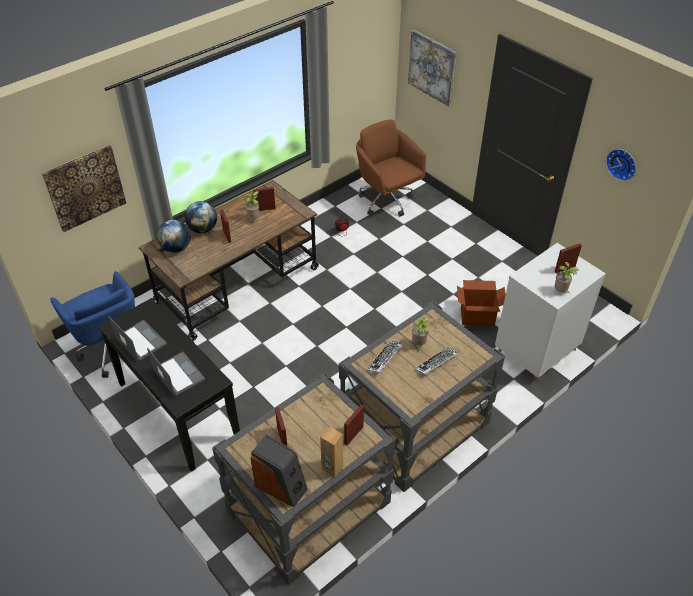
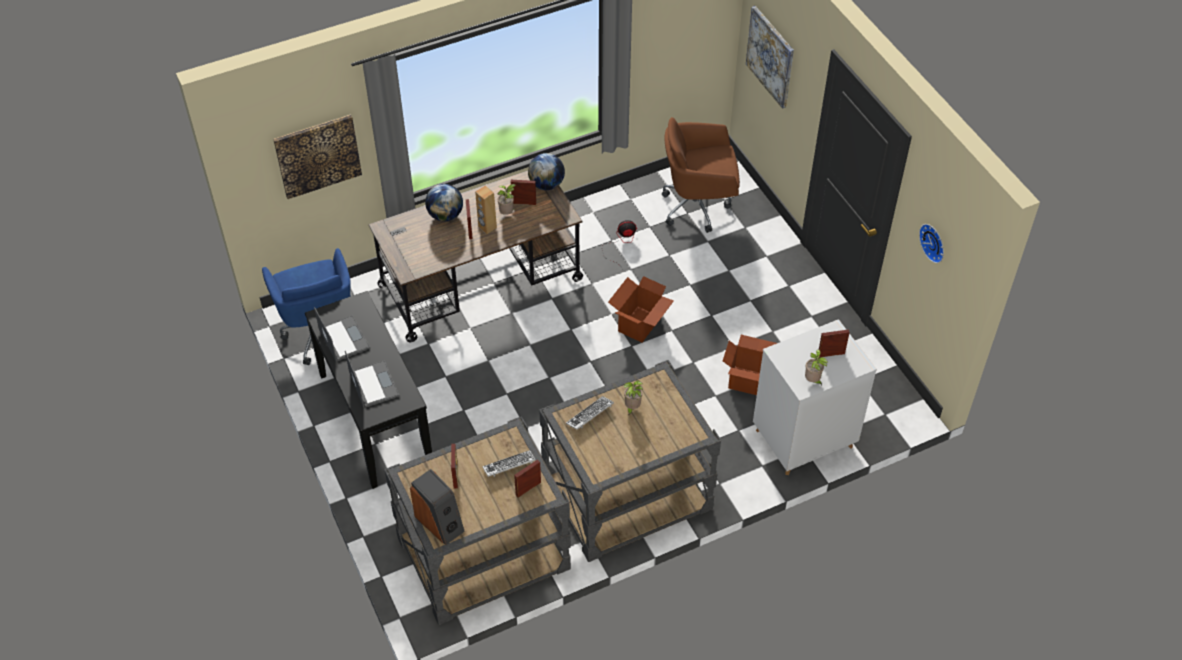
camera: 15 degrees right, 5 degrees up
globe [157,220,191,253] -> globe moved to [528,153,565,190]
brown speaker [320,426,343,477] -> brown speaker moved to [475,185,497,234]
brown office chair [356,119,426,217] -> brown office chair turned 75 degrees counterclockwise [662,117,740,233]
keyboard [415,347,459,375] -> keyboard moved to [482,450,536,477]
none -> cardboard box [608,276,674,343]

